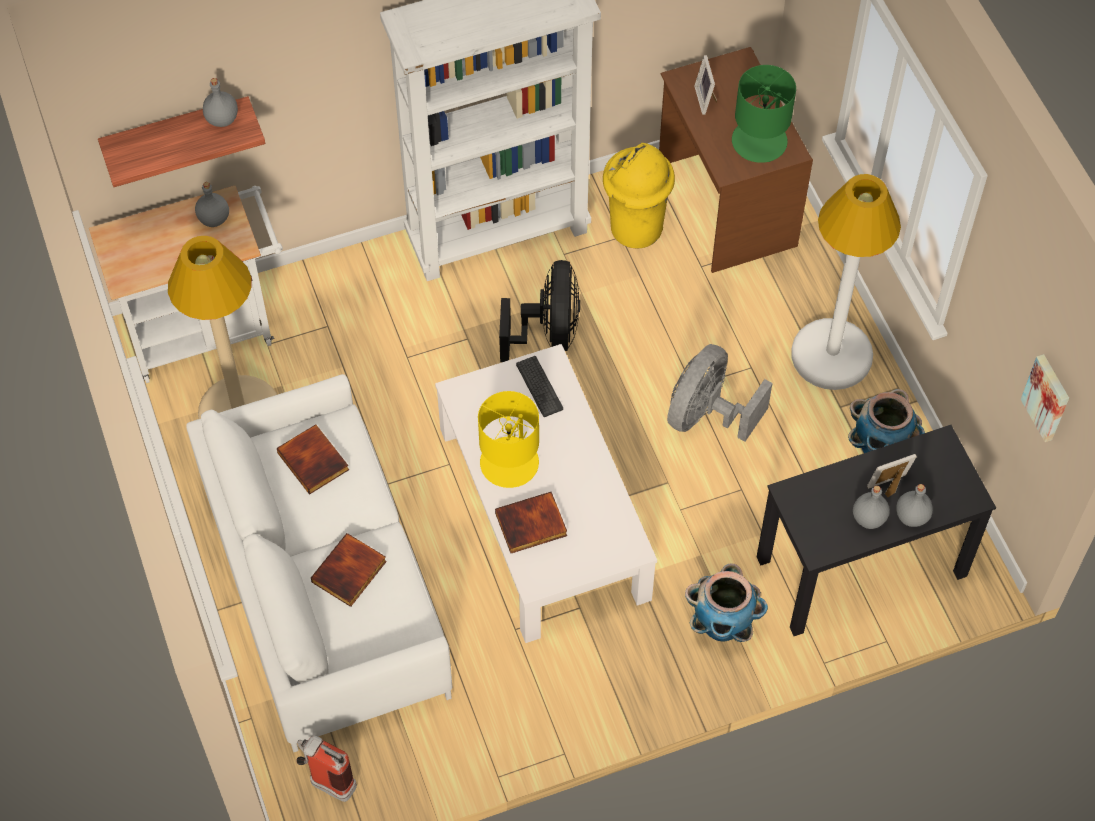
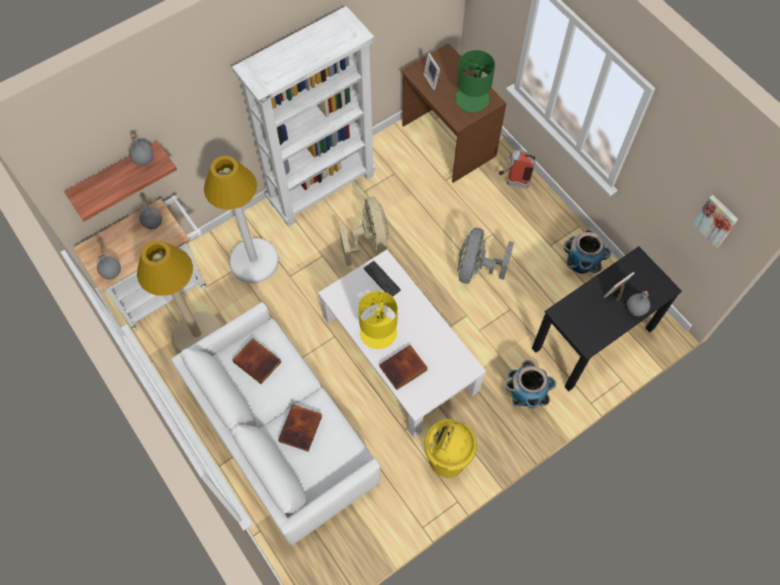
camera: 15 degrees left, 5 degrees up
fire extinguisher [296,735,357,802] -> fire extinguisher moved to [499,150,536,188]
black fan [499,260,580,362] -> beige fan [339,197,389,266]
yellow trash can [603,143,675,249] -> yellow trash can moved to [424,419,477,478]
white floor lamp [791,174,901,390] -> white floor lamp moved to [204,156,279,283]
grey bottle [853,486,890,529] -> grey bottle moved to [97,253,121,279]

